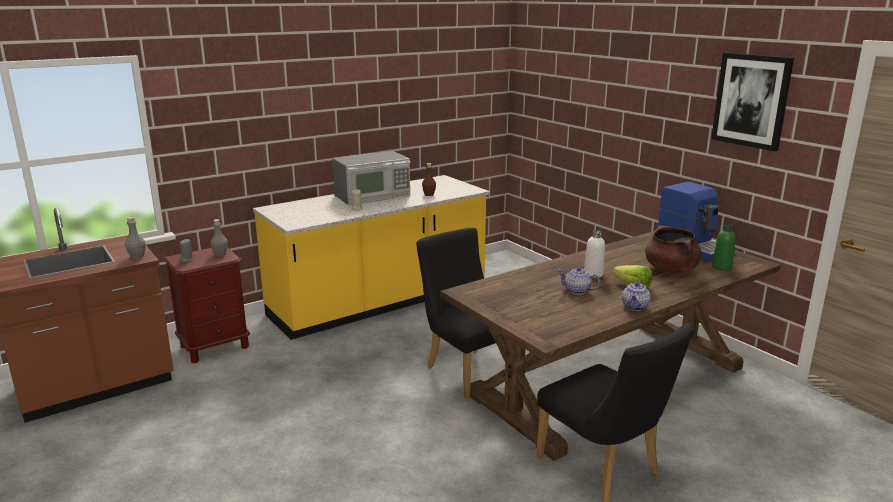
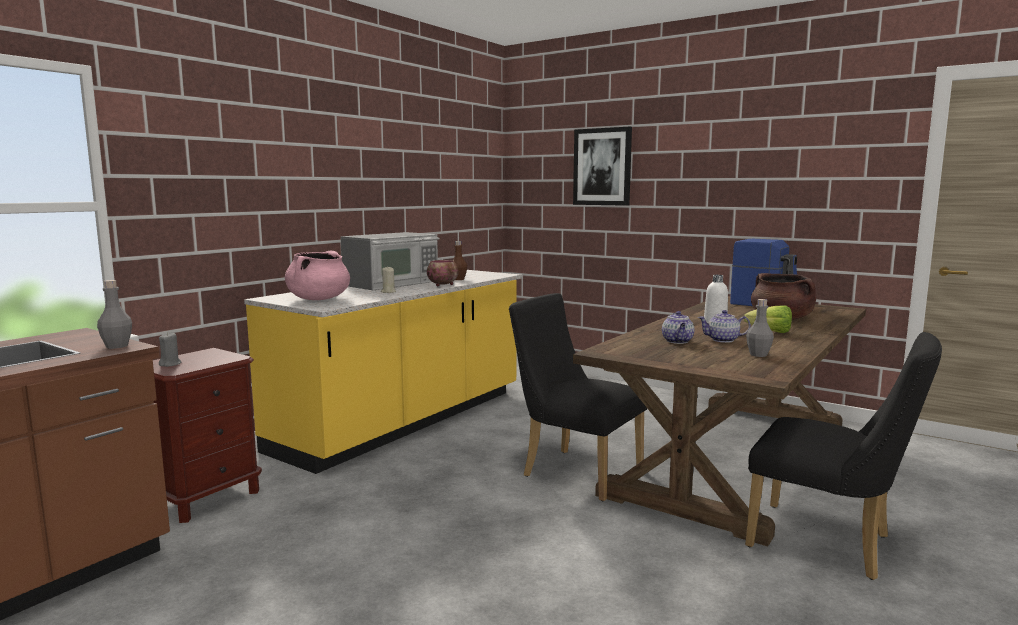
camera: 20 degrees left, 10 degrees down
grey bottle [211,219,228,257] -> grey bottle moved to [746,299,774,357]
teapot [622,280,651,311] -> teapot moved to [662,311,694,344]
picture [711,53,794,151] -> picture moved to [573,127,632,206]
green bottle [712,224,736,271] -> none
none -> pink cooking pot [285,251,350,300]
none -> bowl [427,260,458,286]

